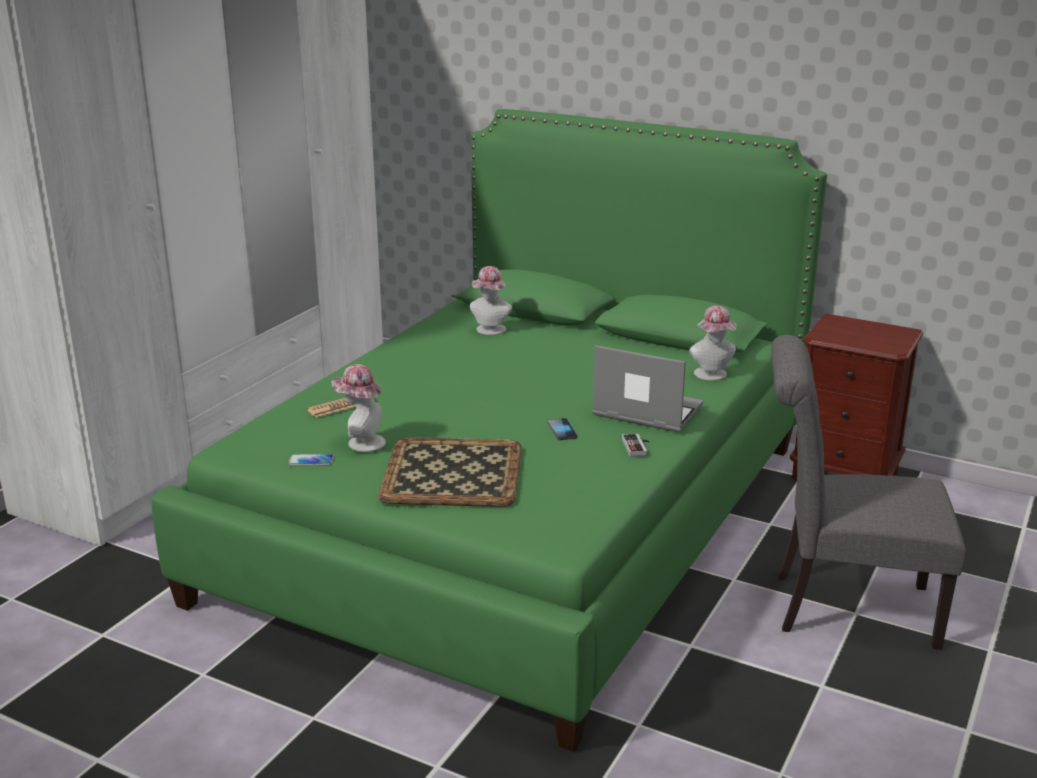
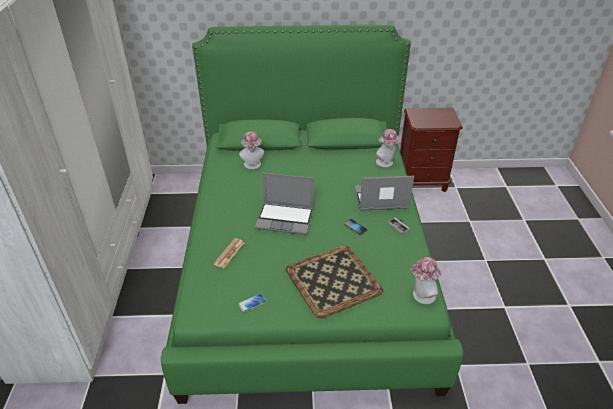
camera: 30 degrees left, 15 degrees up
hat [331,364,386,452] -> hat moved to [410,257,441,304]
grey chair [771,335,966,650] -> none
none -> laptop [255,172,314,235]

